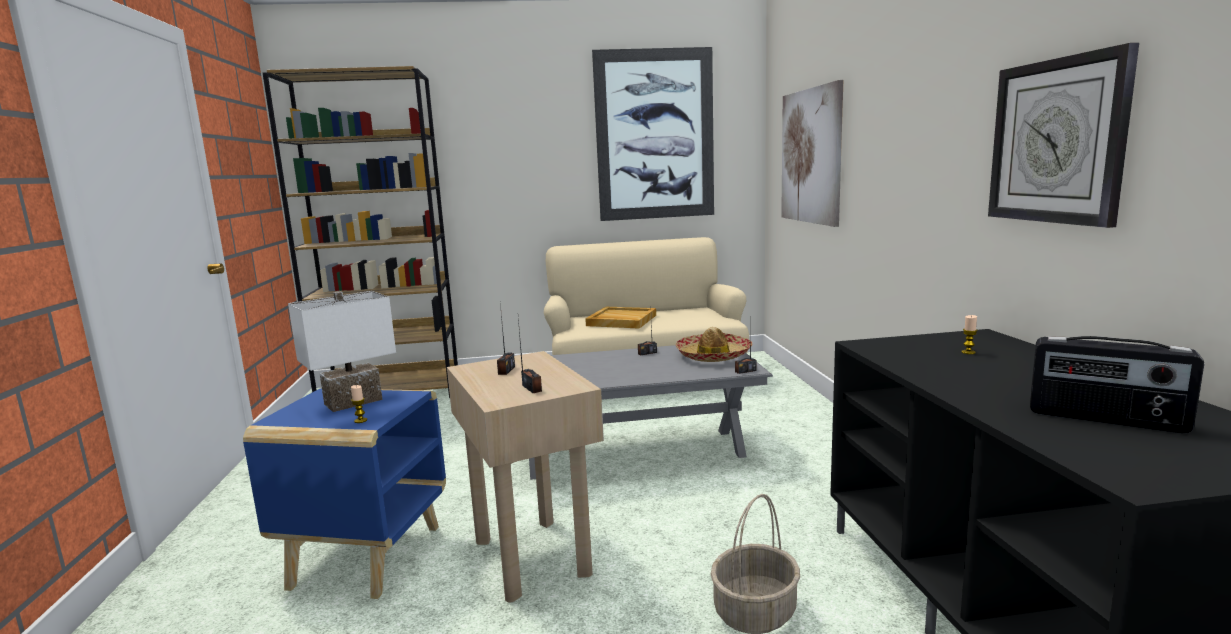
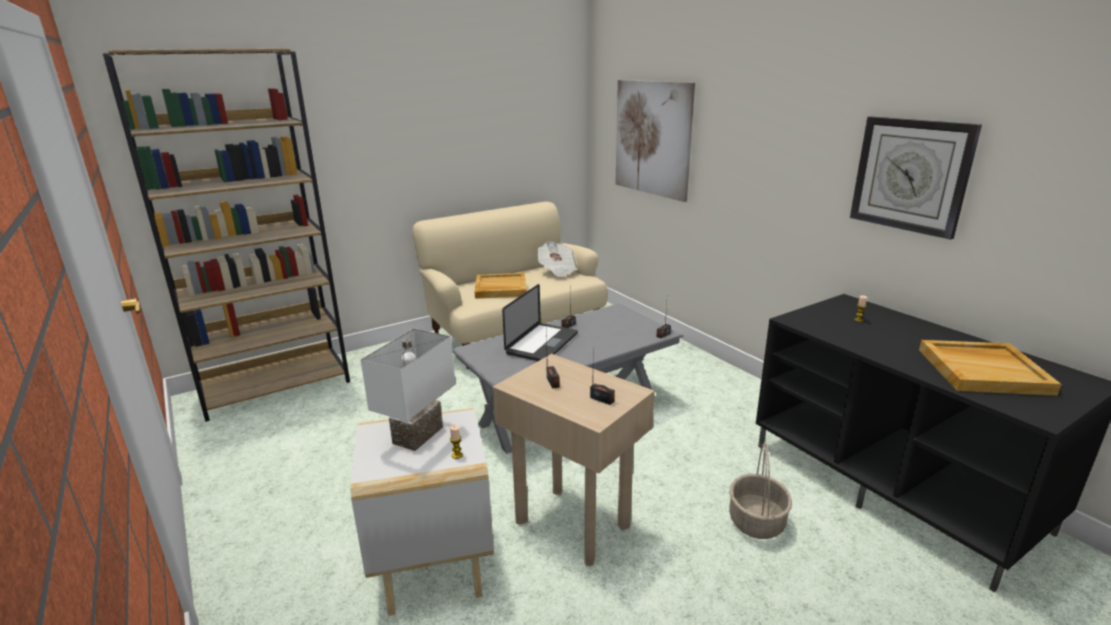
camera: 25 degrees left, 10 degrees up
blue side table [243,388,446,599] -> white side table [350,408,494,616]
picture [592,47,714,221] -> none
hat [676,327,752,362] -> none
radio [1030,336,1204,433] -> beige tray [919,340,1062,396]
none -> laptop [502,284,578,361]
none -> newspaper [537,242,578,277]

